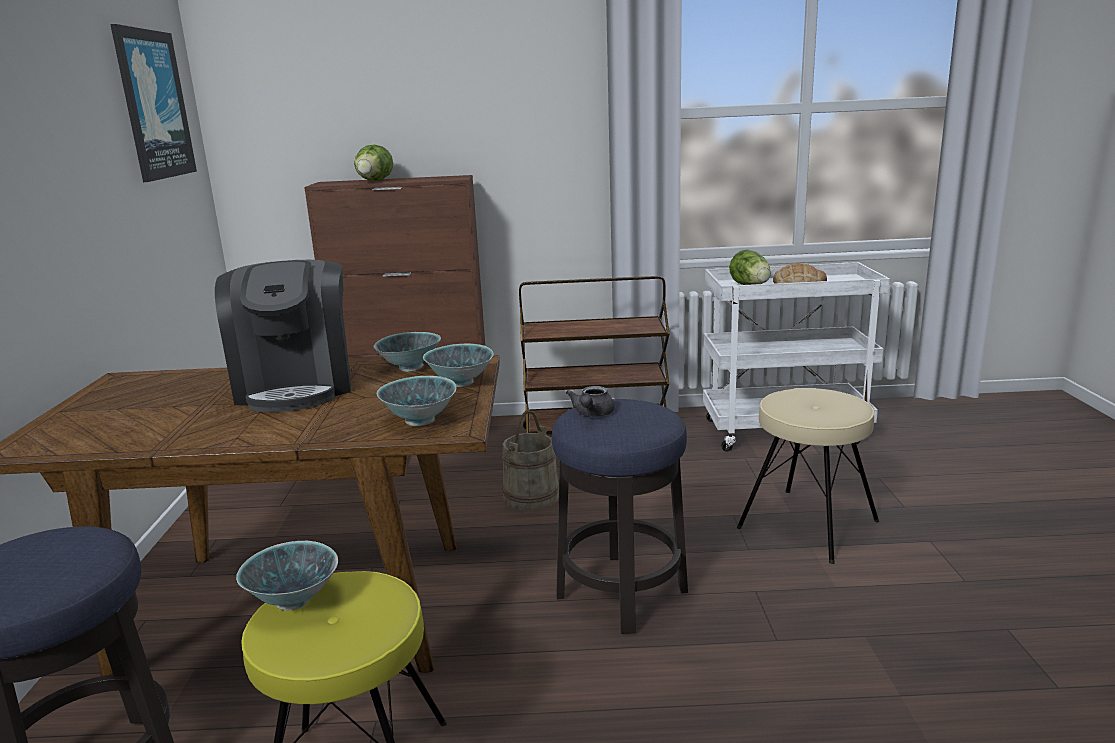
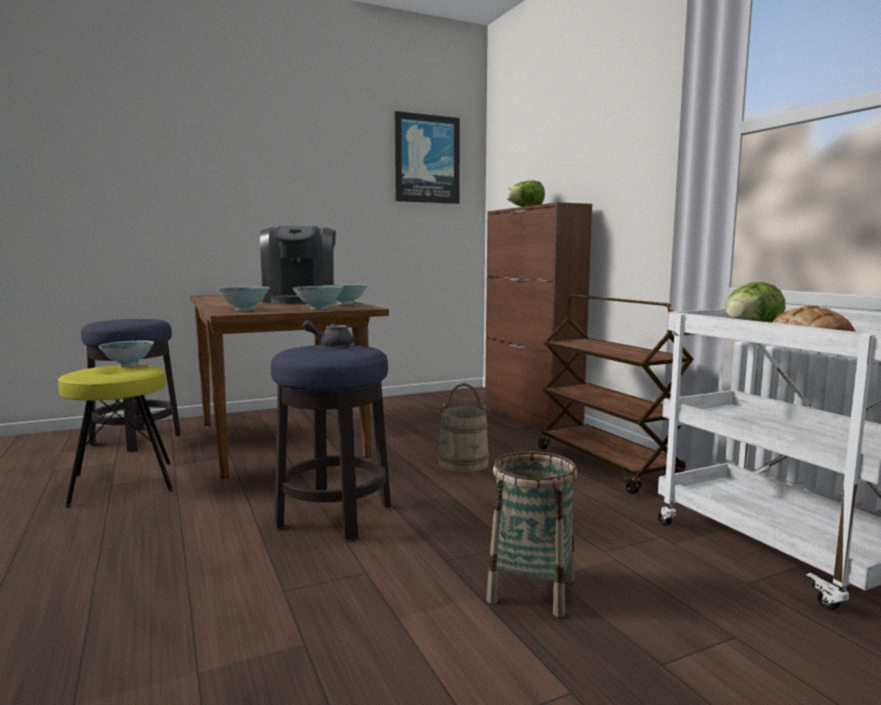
camera: 65 degrees right, 10 degrees down
coffee machine [215,260,351,412] -> coffee machine turned 60 degrees counterclockwise [260,226,336,304]
beige stool [737,388,879,564] -> basket [486,451,577,617]

